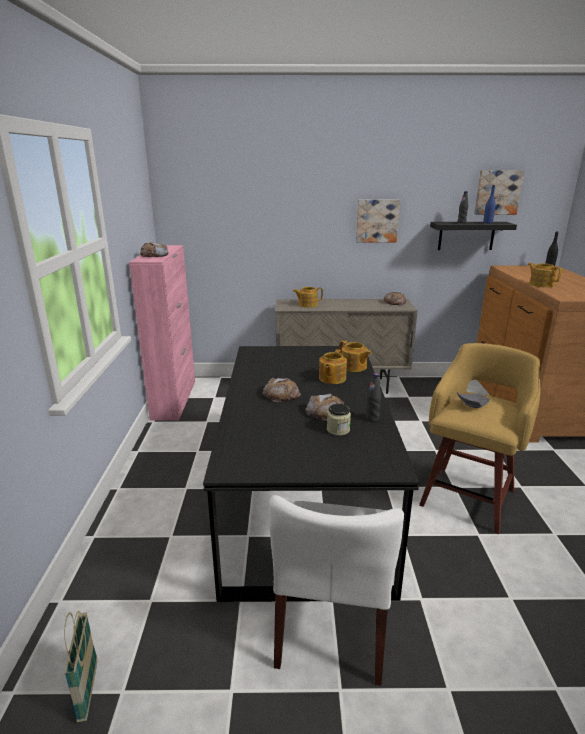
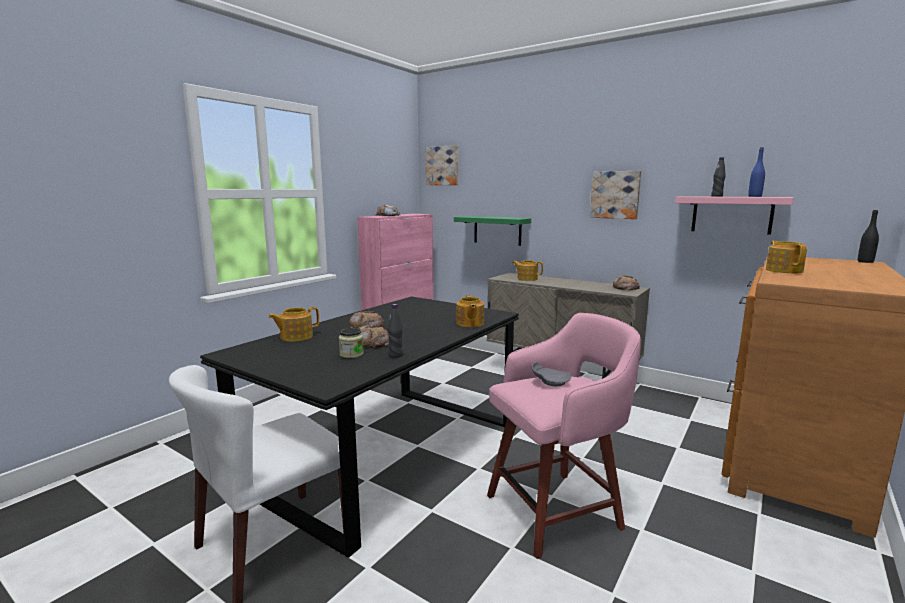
camera: 35 degrees right, 10 degrees down
basket [64,611,97,723] -> none
teapot [319,349,347,384] -> teapot moved to [268,307,319,342]
yellow stool [419,343,540,534] -> pink stool [487,313,641,559]
black shelf [430,222,517,250] -> pink shelf [675,196,794,235]
picture [474,170,524,215] -> picture moved to [426,145,459,185]
none -> green shelf [454,216,531,246]

